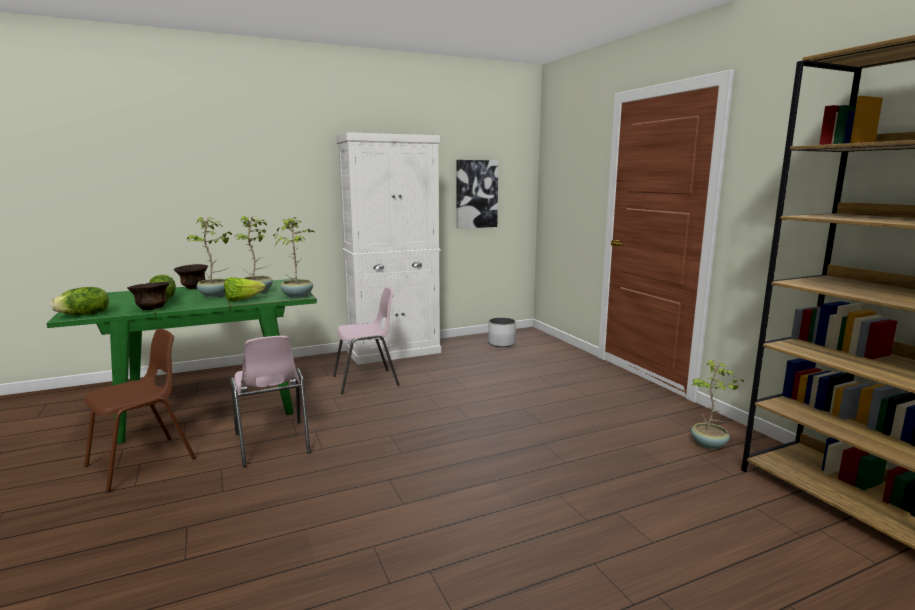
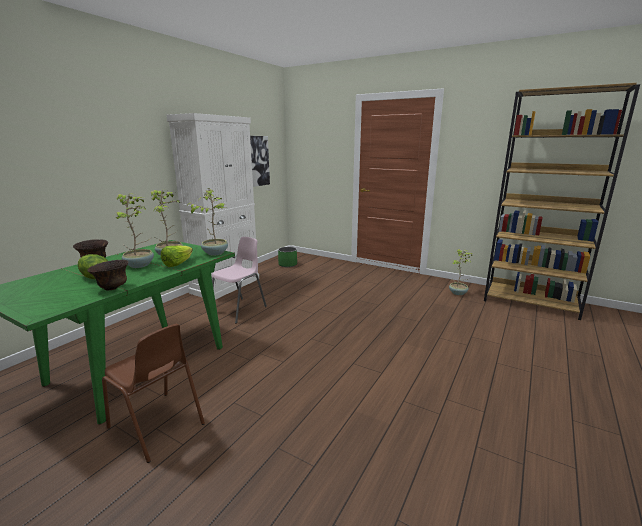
camera: 35 degrees left, 5 degrees up
lettuce [50,287,109,315] -> none
brown chair [84,329,196,492] -> brown chair turned 120 degrees clockwise [102,324,205,463]
pink chair [230,336,311,467] -> none
white planter [488,318,516,347] -> green planter [278,247,297,267]

